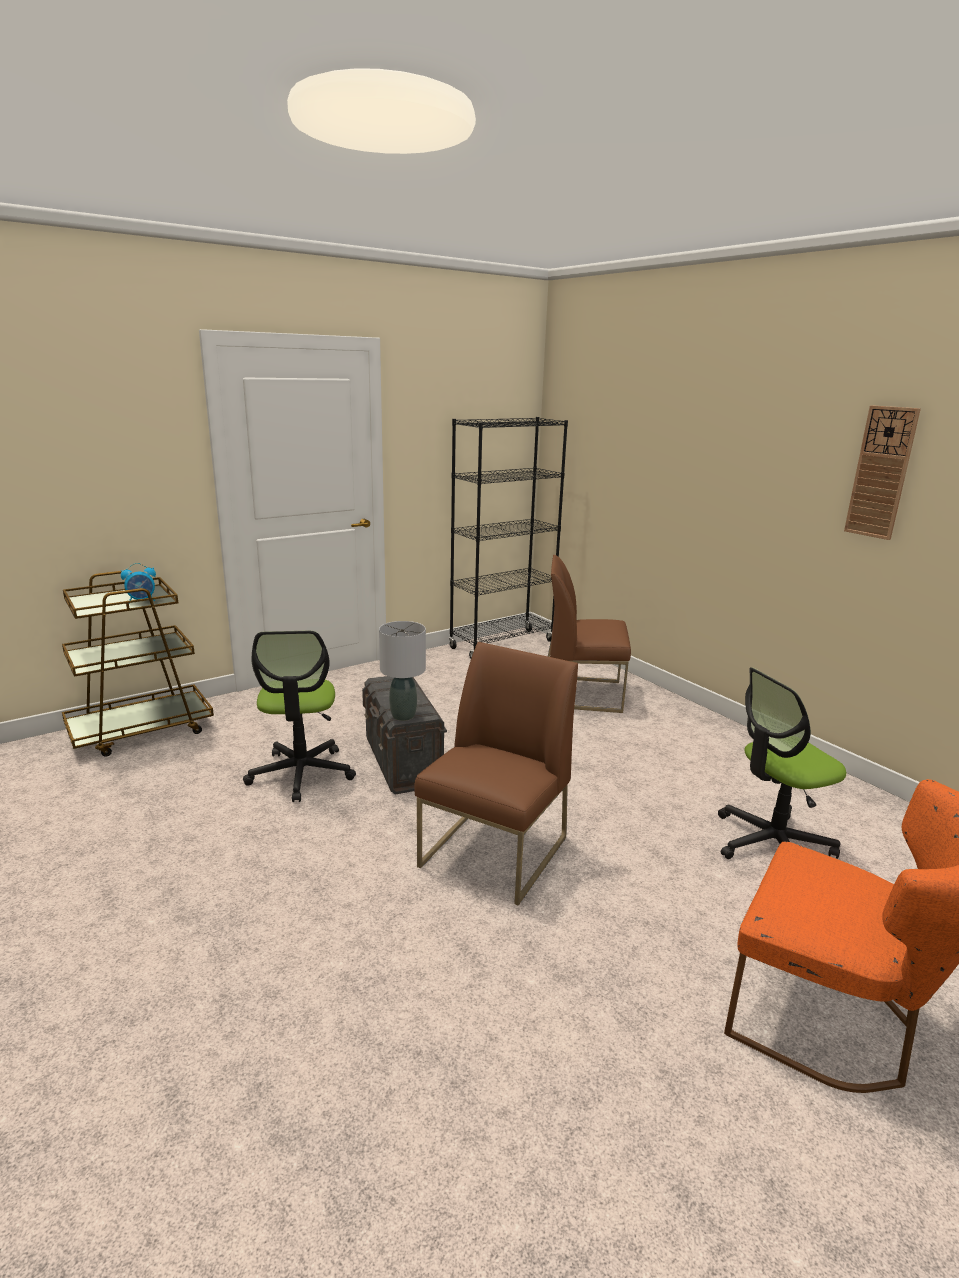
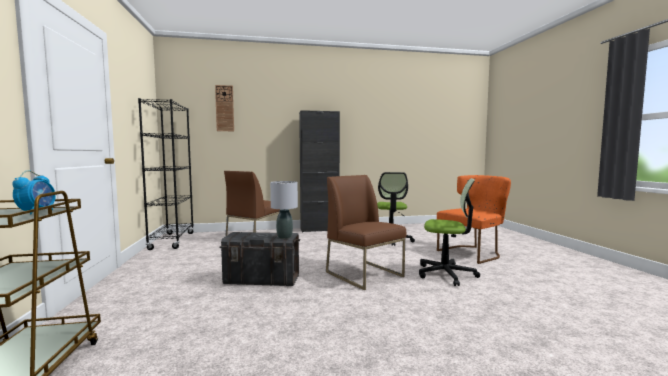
camera: 65 degrees left, 15 degrees down
office chair [243,631,356,802] -> office chair moved to [419,178,480,286]
wall clock [844,405,921,540] -> wall clock moved to [215,85,234,131]
none -> black cabinet [299,110,340,233]

